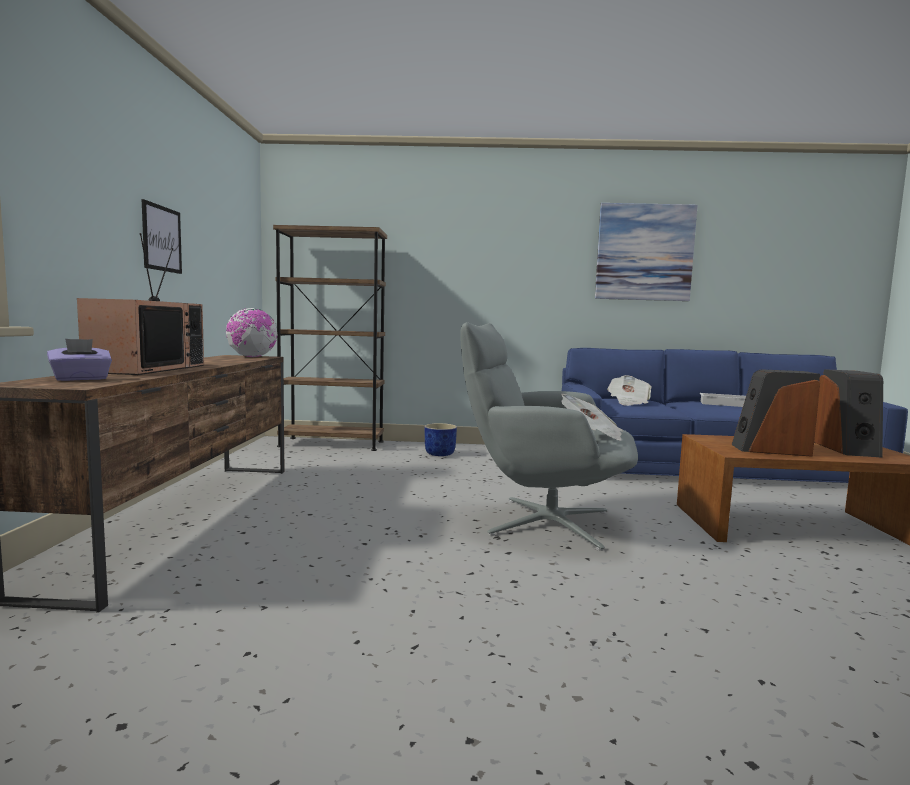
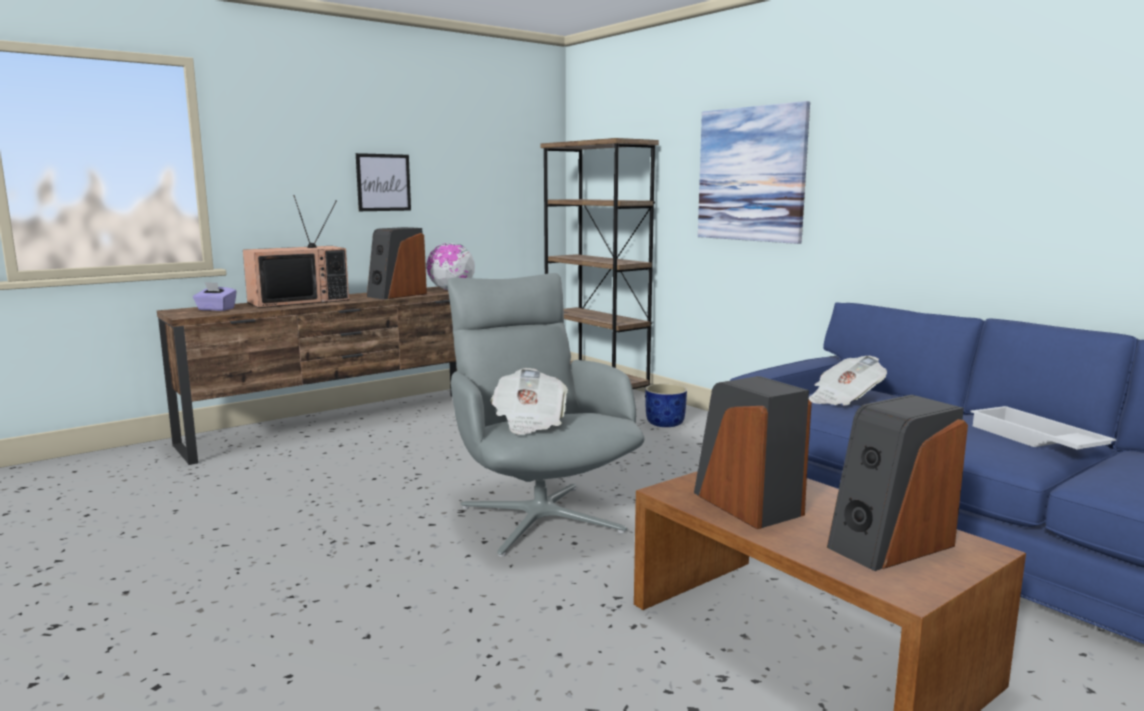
camera: 50 degrees right, 5 degrees up
picture [595,203,697,301] -> picture moved to [698,101,810,244]
none -> speaker [367,227,427,299]

